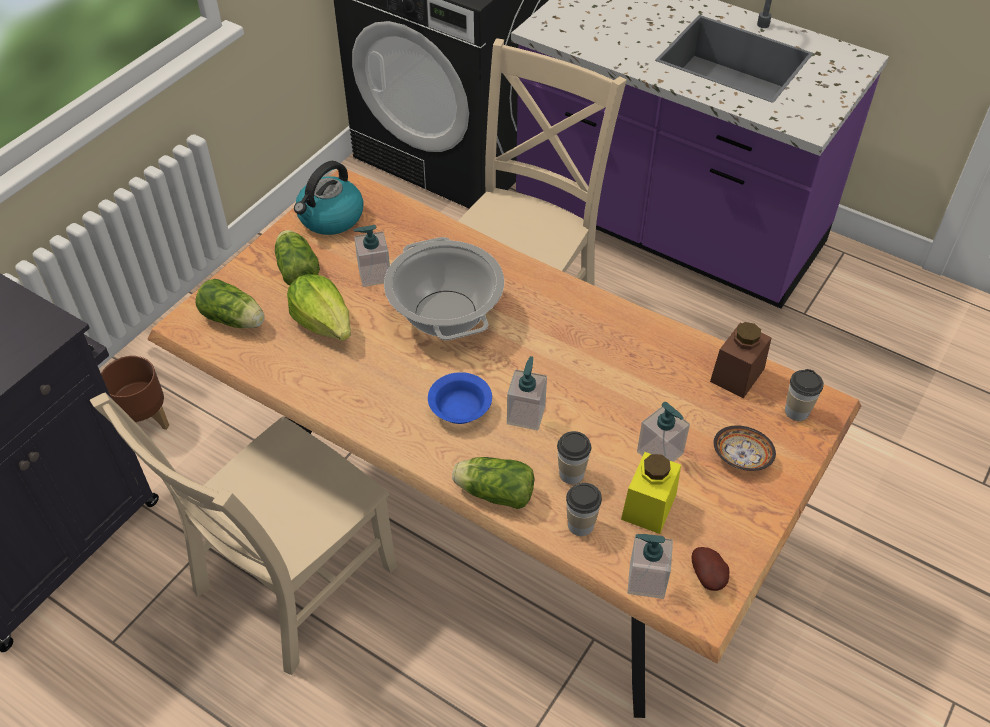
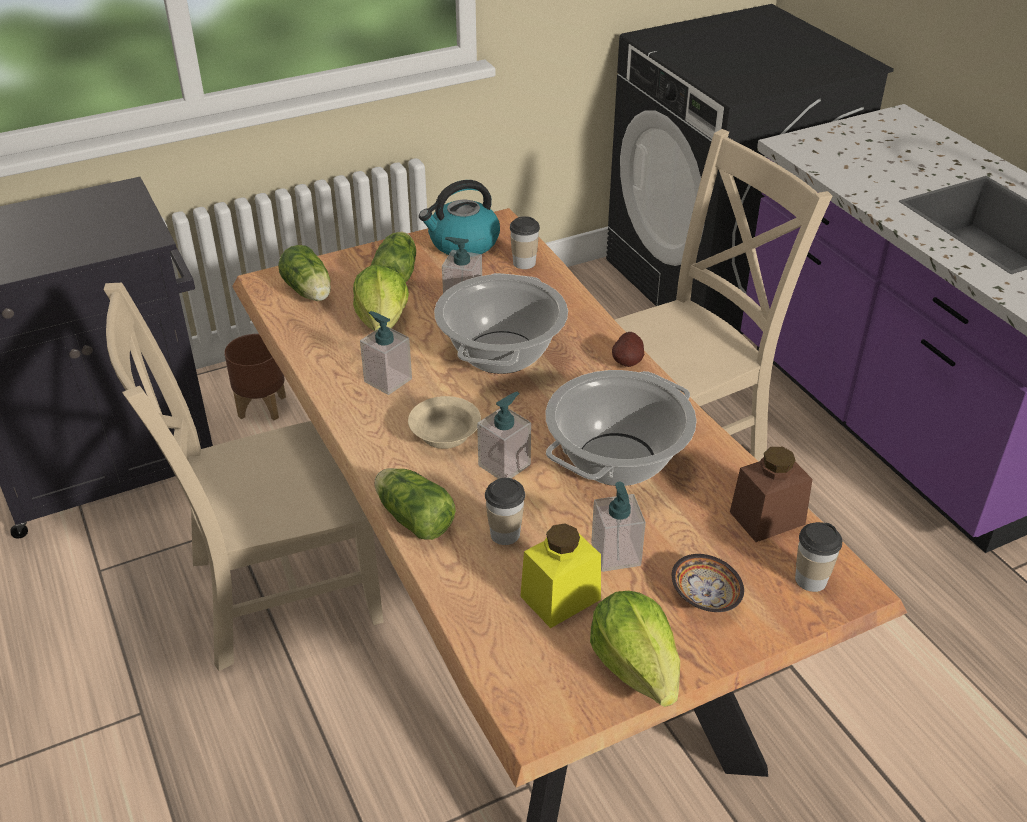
camera: 30 degrees right, 10 degrees down
blue bowl [428,372,492,424] -> beige bowl [408,396,481,449]
cup [566,483,602,536] -> cup moved to [510,216,540,269]
soap dispenser [627,534,673,599] -> soap dispenser moved to [360,311,412,395]
potato [691,547,729,591] -> potato moved to [612,332,644,367]
none -> cooking pot [546,370,697,486]
none -> lettuce [590,591,680,707]

